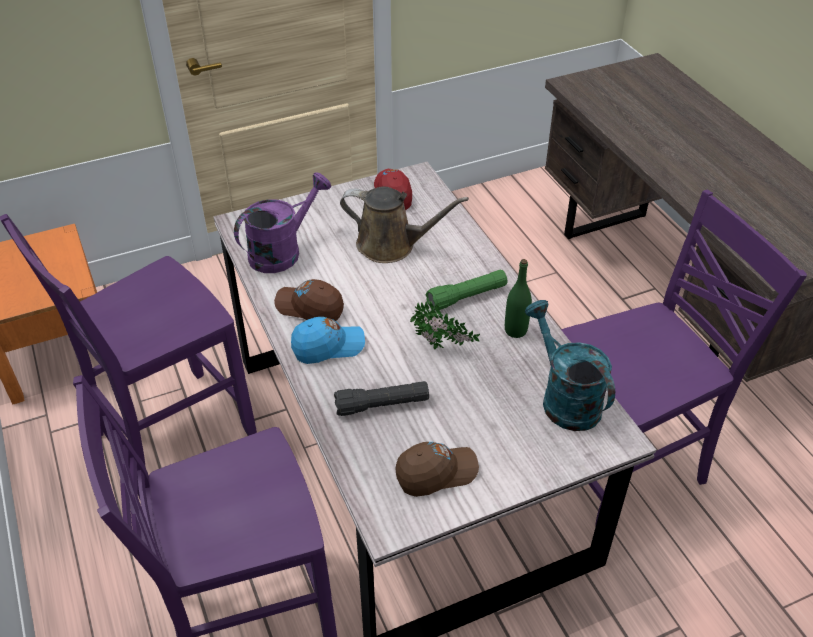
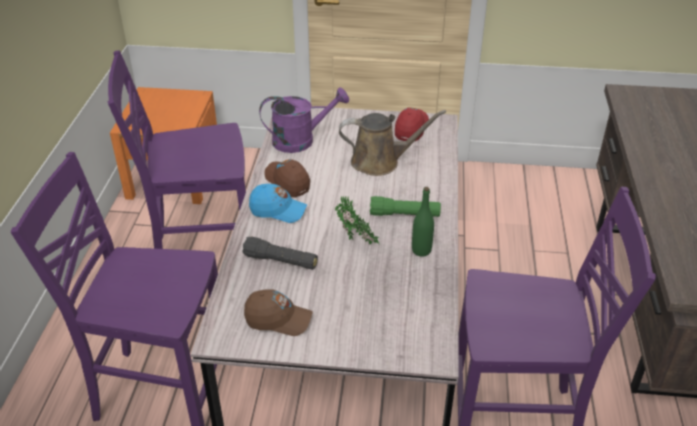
camera: 30 degrees right, 5 degrees down
brown watering can [340,187,469,263] -> brown watering can turned 45 degrees counterclockwise [339,110,446,176]
turquoise watering can [525,300,615,431] -> none

